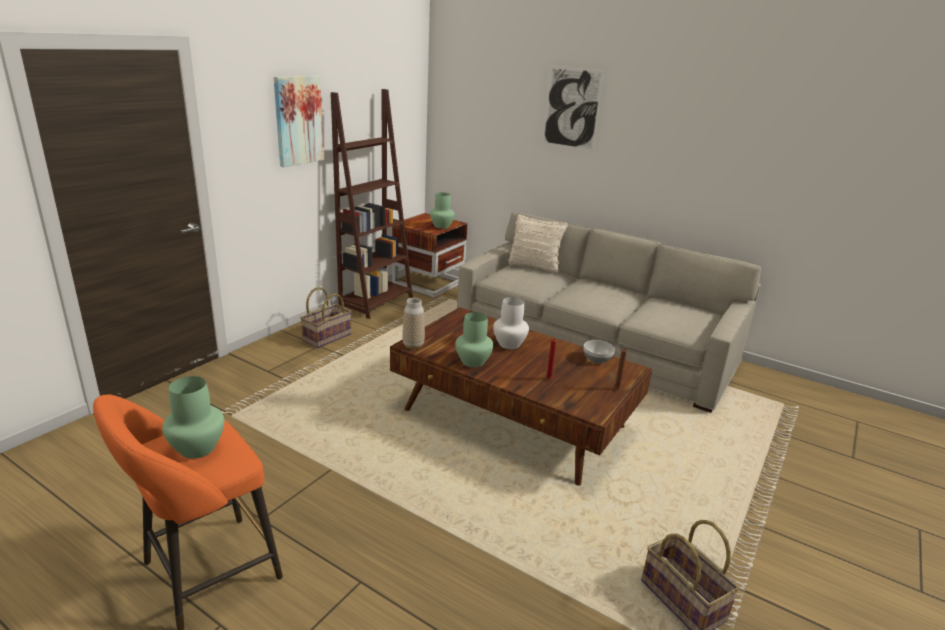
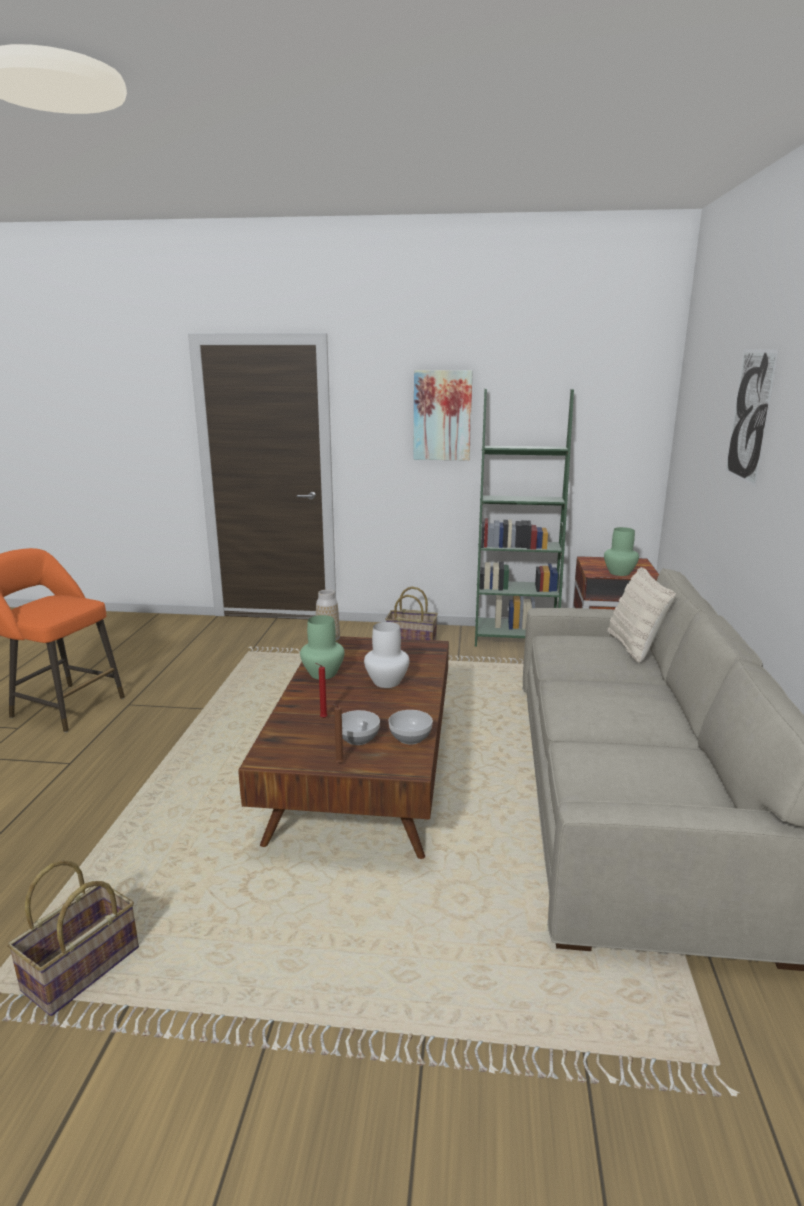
camera: 65 degrees right, 5 degrees down
green vase [162,376,224,459] -> none
brown bookcase [331,89,413,319] -> green bookcase [475,388,574,647]
none -> bowl [342,710,380,745]

